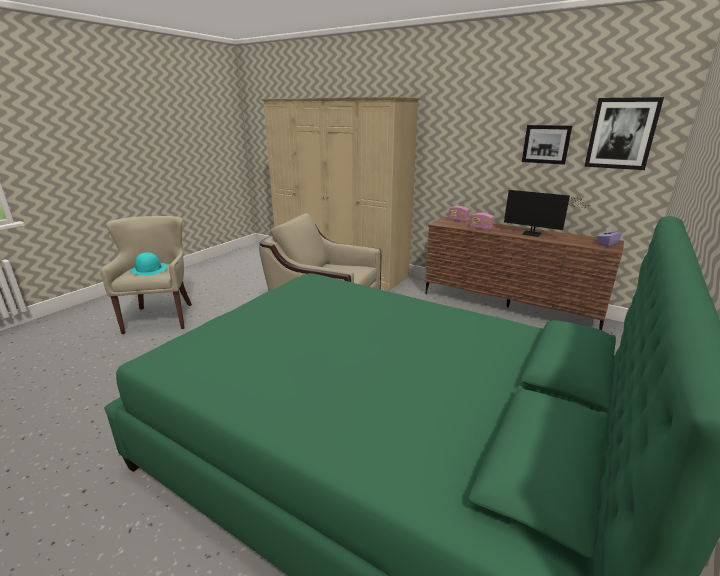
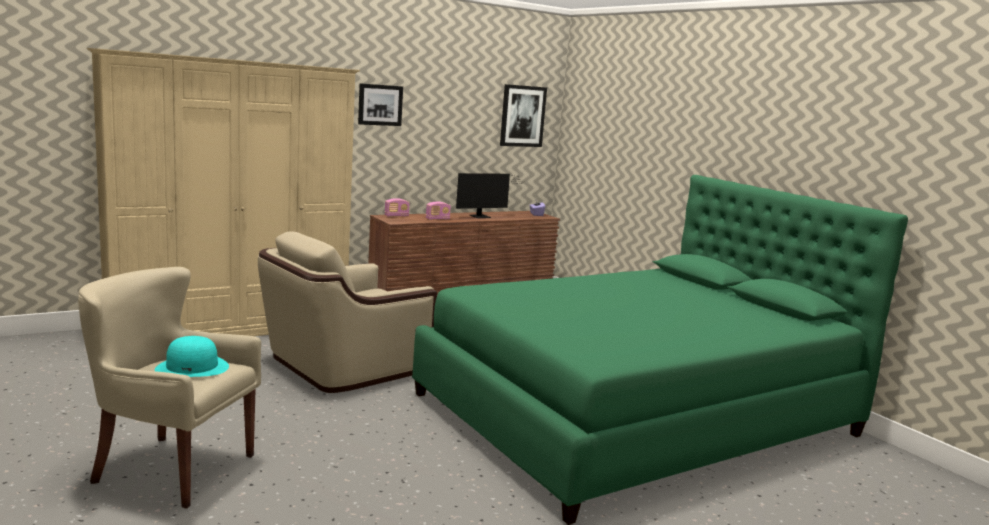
camera: 65 degrees left, 10 degrees down
picture [522,125,572,165] -> picture moved to [358,83,403,126]

